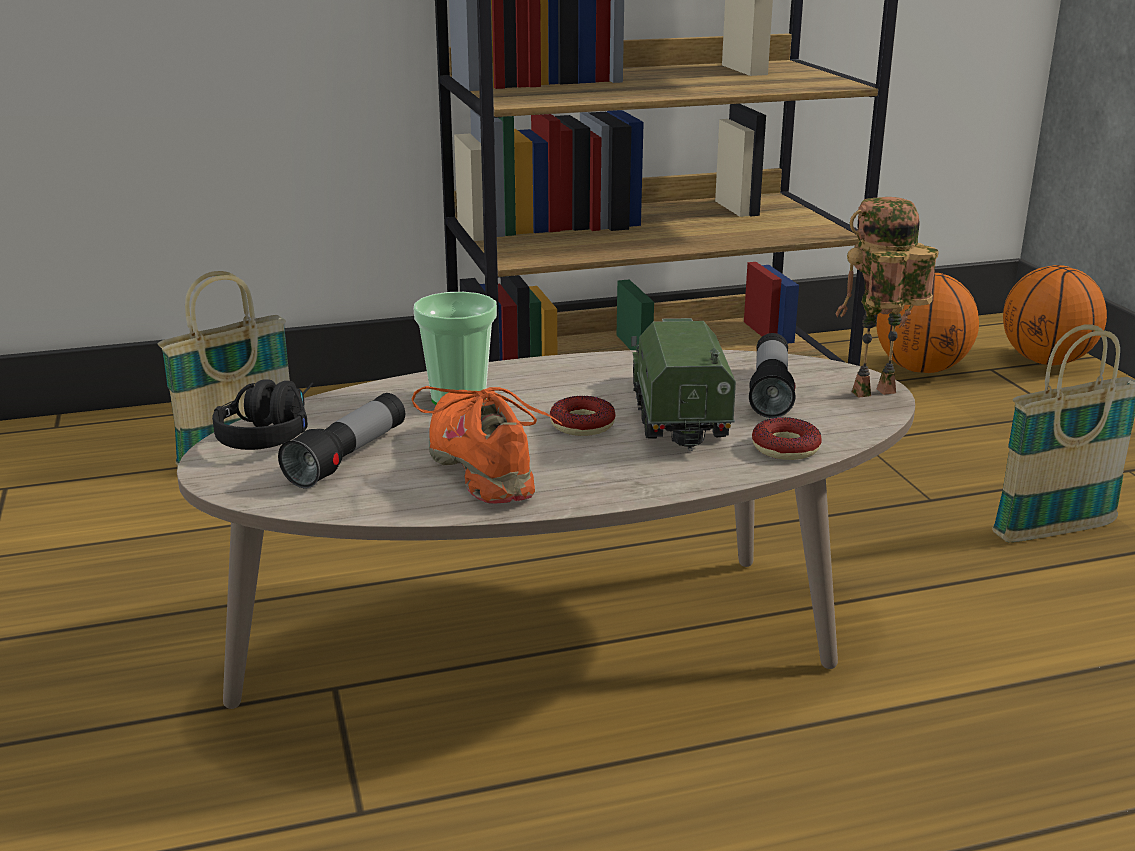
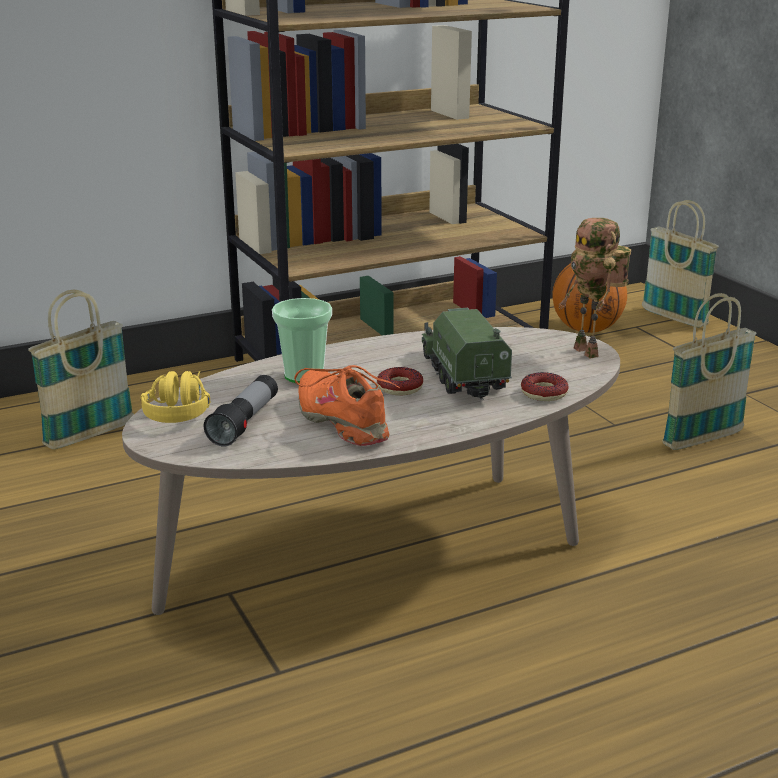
camera: 10 degrees left, 0 degrees up
black headphones [212,379,313,450] -> yellow headphones [141,371,210,423]
flashlight [749,333,795,418] -> none
toy robot [836,197,939,398] -> toy robot turned 90 degrees counterclockwise [558,218,631,359]
basketball [1003,265,1107,365] -> basket [642,200,719,327]

